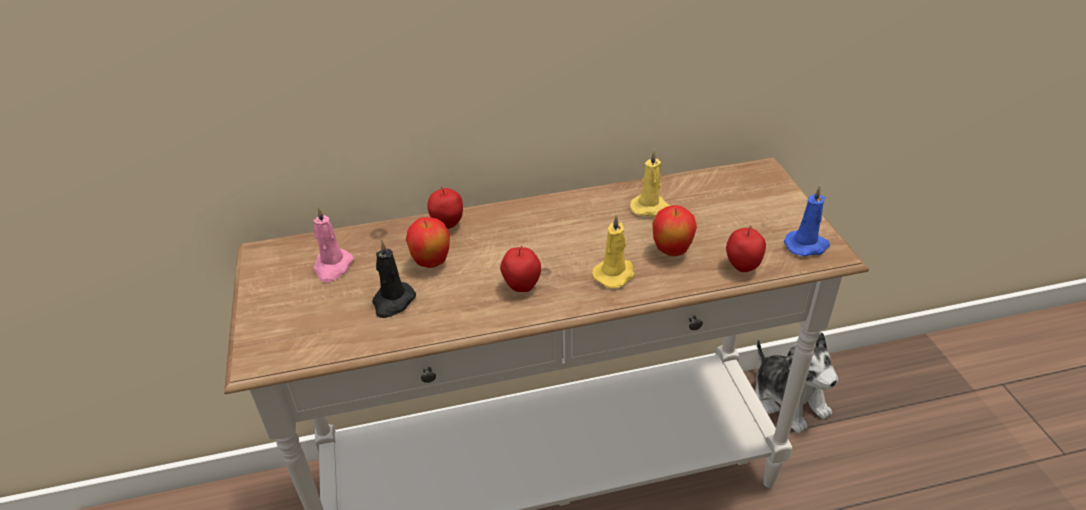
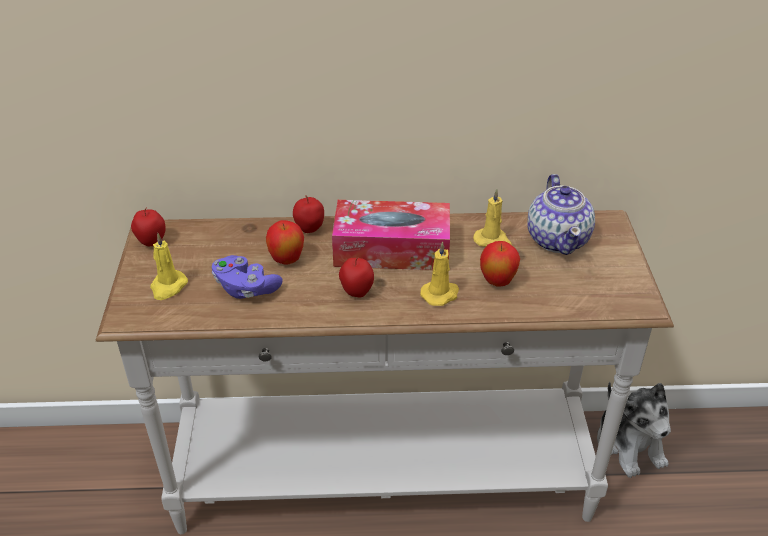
camera: 10 degrees right, 0 degrees up
pink candle [313,207,354,282] -> none
black candle [372,240,416,318] -> purple game controller [212,255,283,299]
apple [726,226,766,272] -> apple moved to [131,208,166,246]
blue candle [784,185,830,257] -> none
none -> yellow candle [150,233,188,300]
none -> tissue box [332,200,450,270]
none -> teapot [527,174,595,255]

